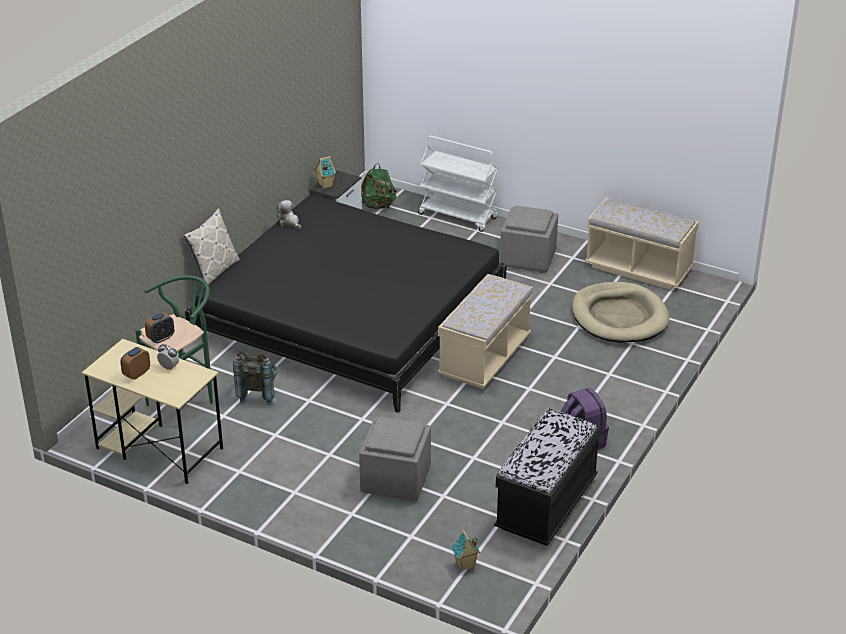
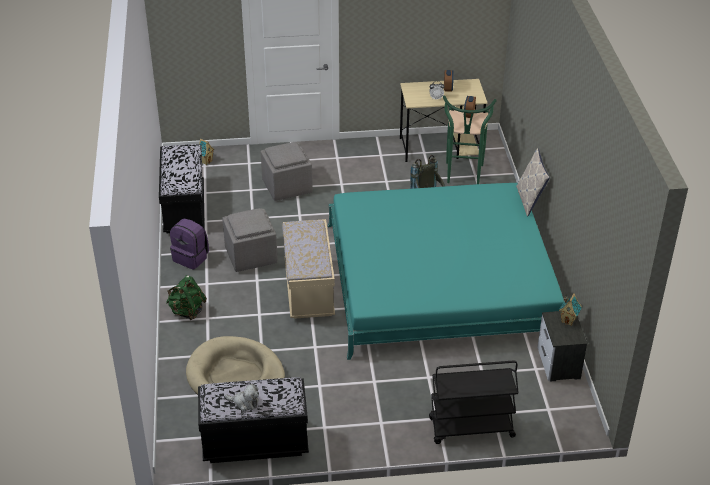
camera: 145 degrees right, 5 degrees up
black bed [185,195,507,413] -> turquoise bed [328,183,564,360]
plush toy [276,200,301,229] -> plush toy moved to [225,384,259,411]
green backpack [361,163,397,209] -> green backpack moved to [166,275,207,321]
white cart [418,136,498,232] -> black cart [429,360,519,444]
grey ottoman [500,206,558,273] -> grey ottoman moved to [222,208,278,272]
beige bench [585,197,699,290] -> black bench [198,377,309,463]

